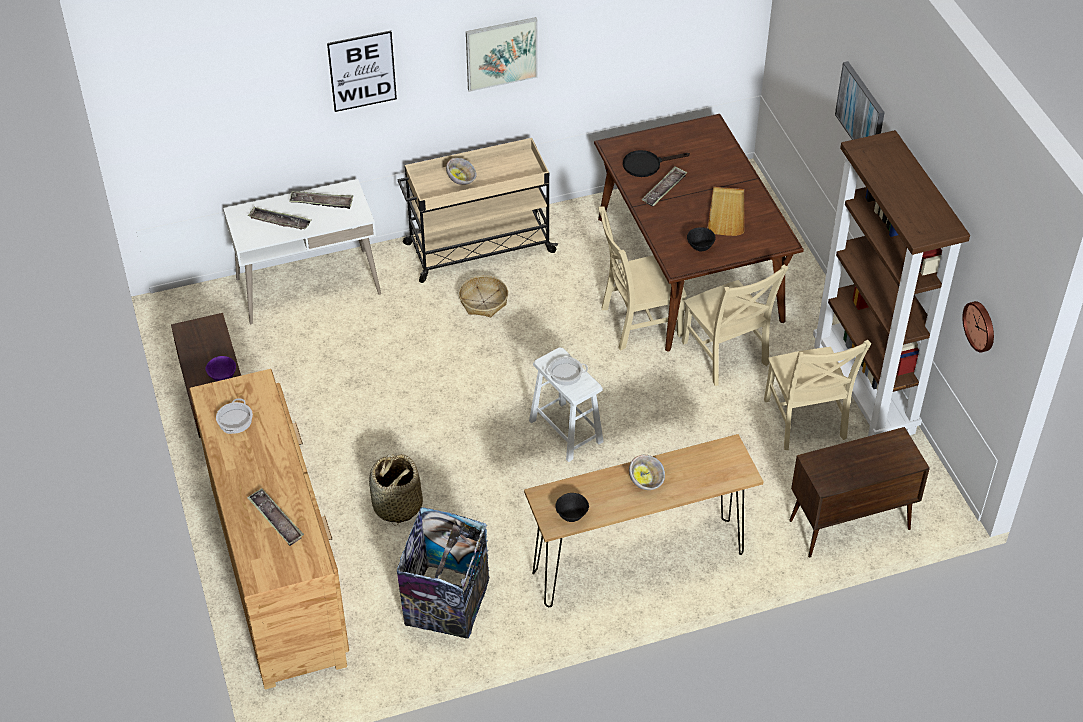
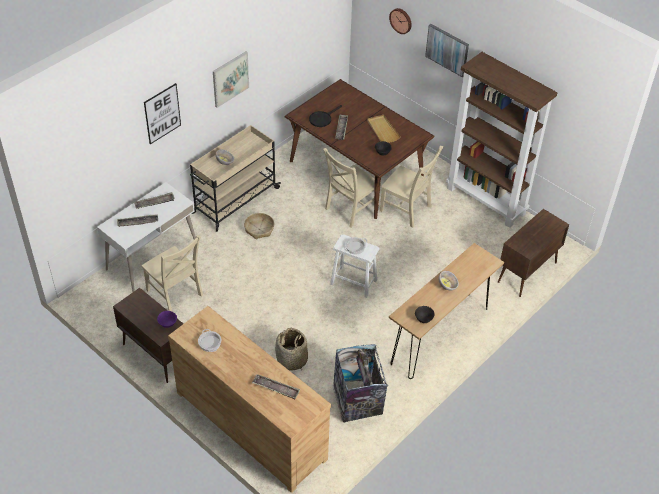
camera: 30 degrees left, 0 degrees up
beige chair [764,340,871,450] -> beige chair moved to [142,235,203,311]
wall clock [962,301,994,353] -> wall clock moved to [389,8,412,34]

